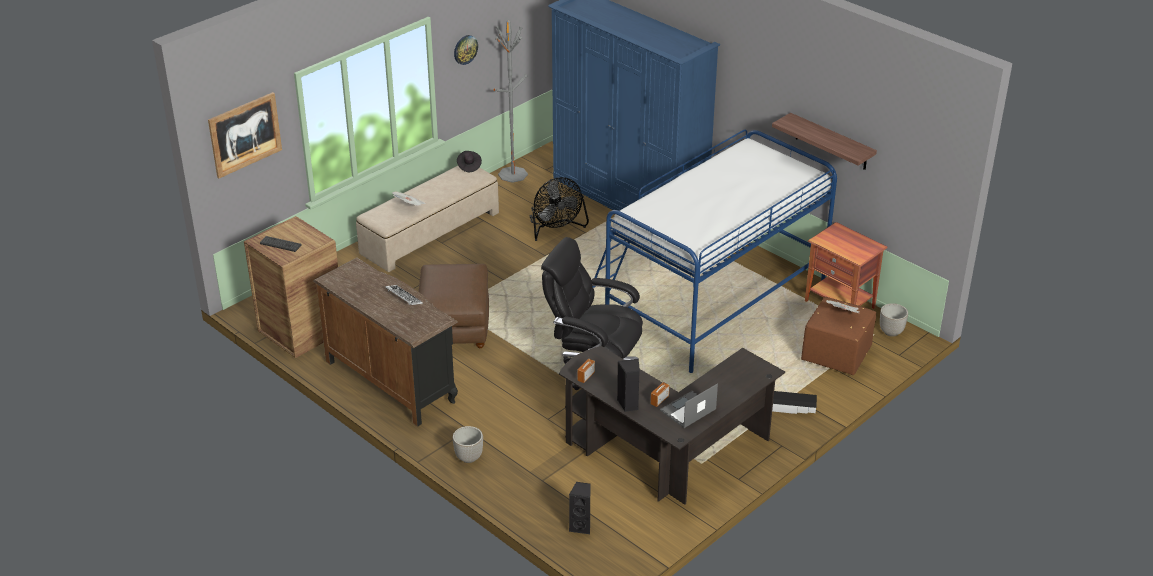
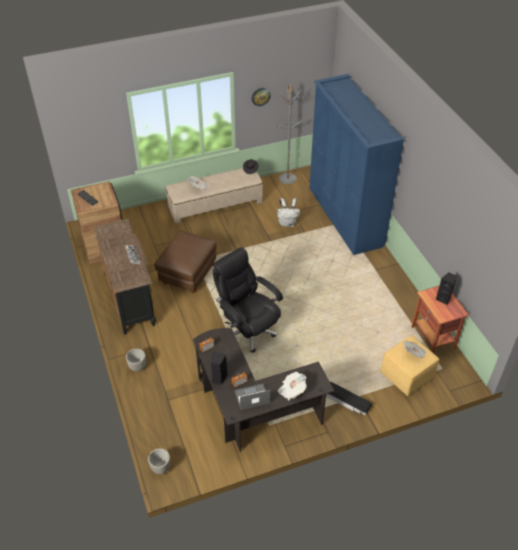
camera: 25 degrees right, 10 degrees up
picture [208,92,282,178] -> none
black fan [529,177,589,241] -> white backpack [277,198,300,227]
black speaker [569,482,590,534] -> black speaker moved to [436,272,457,305]
blue bed [592,130,837,373] -> none
shelf [772,113,877,170] -> none
brown ottoman [801,297,876,375] -> yellow ottoman [380,335,439,396]
planter [880,303,908,337] -> planter moved to [148,448,170,474]
none -> newspaper [278,372,307,400]

